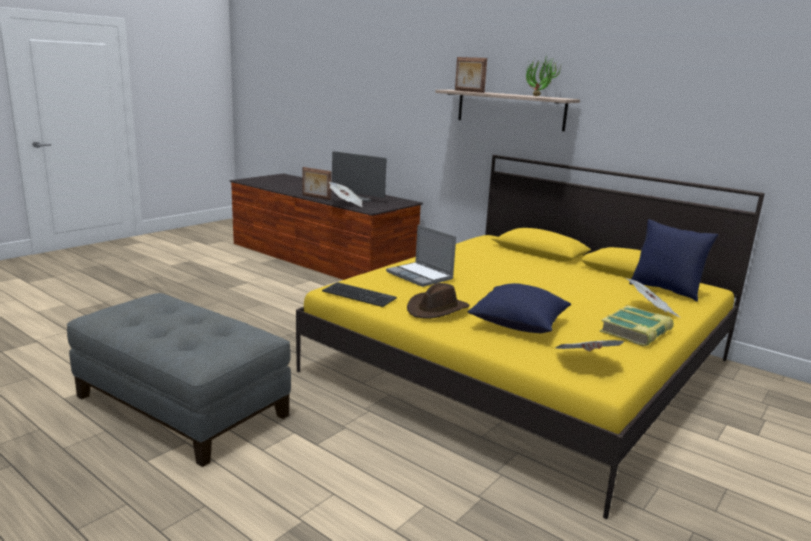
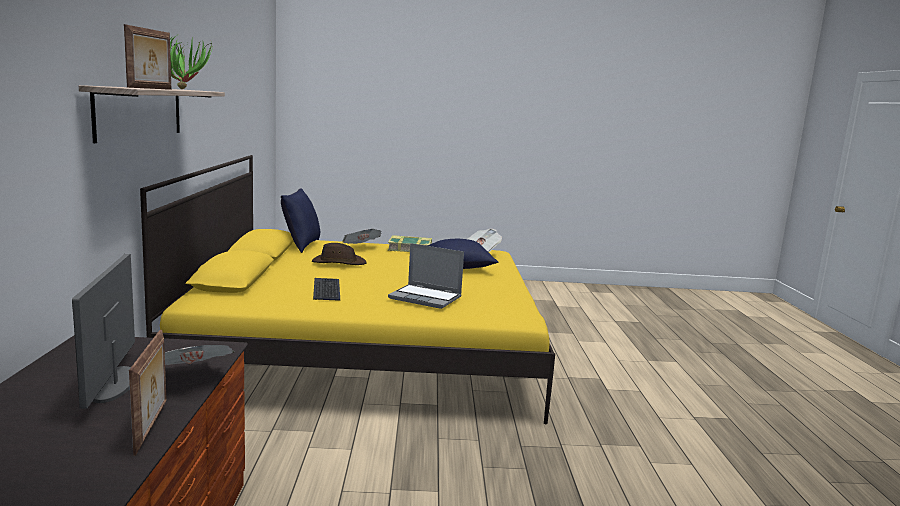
camera: 130 degrees left, 5 degrees down
grey ottoman [67,293,291,467] -> none
keyboard [322,282,397,307] -> keyboard moved to [313,278,340,301]
laptop [386,225,456,287] -> laptop turned 105 degrees clockwise [388,243,464,309]
brown hat [407,283,469,319] -> brown hat moved to [312,243,367,265]

